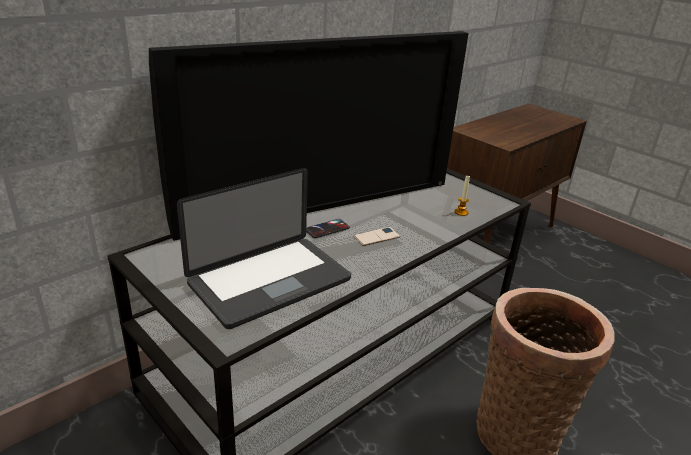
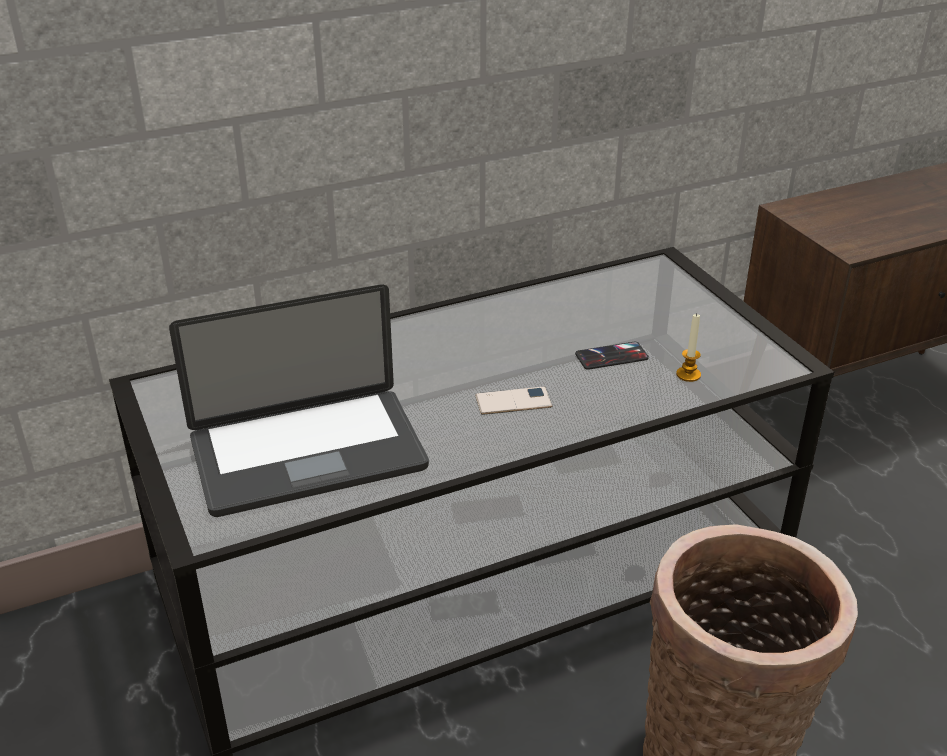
camera: 20 degrees right, 5 degrees up
television [149,31,469,241] -> none
phone [306,219,350,238] -> phone moved to [575,342,649,370]

